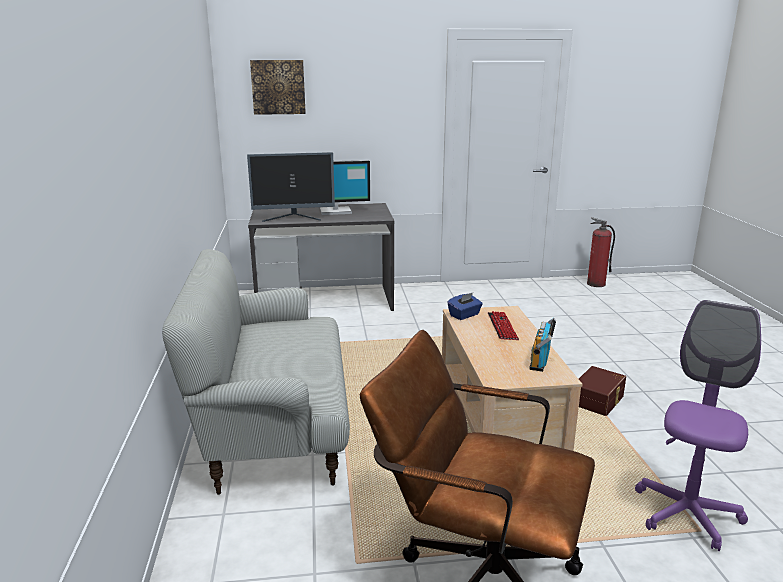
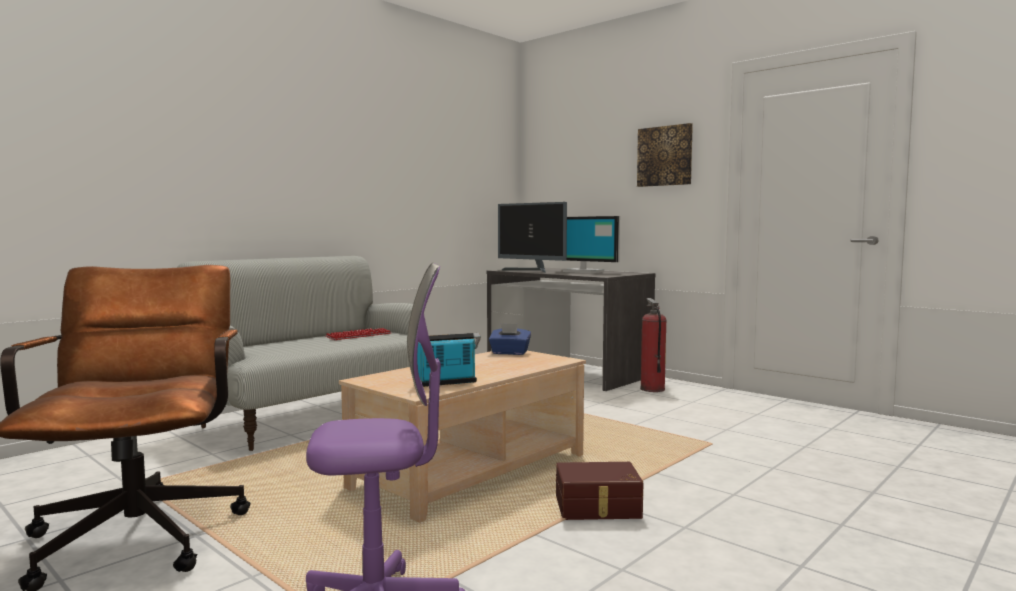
camera: 50 degrees right, 15 degrees down
picture [250,60,306,115] -> picture moved to [637,123,693,187]
keyboard [488,311,519,340] -> keyboard moved to [325,328,391,340]
fire extinguisher [587,217,615,287] -> fire extinguisher moved to [640,298,667,392]

